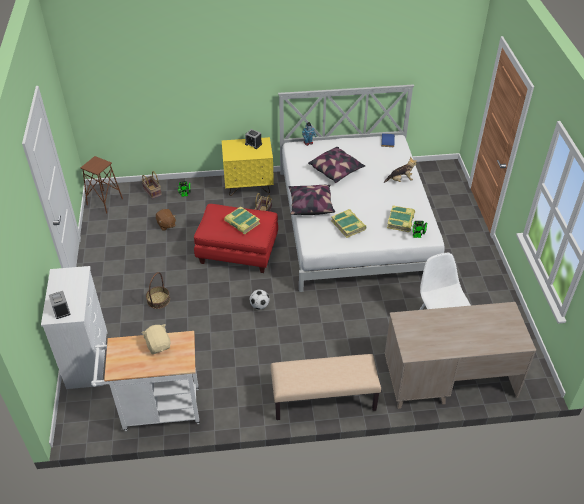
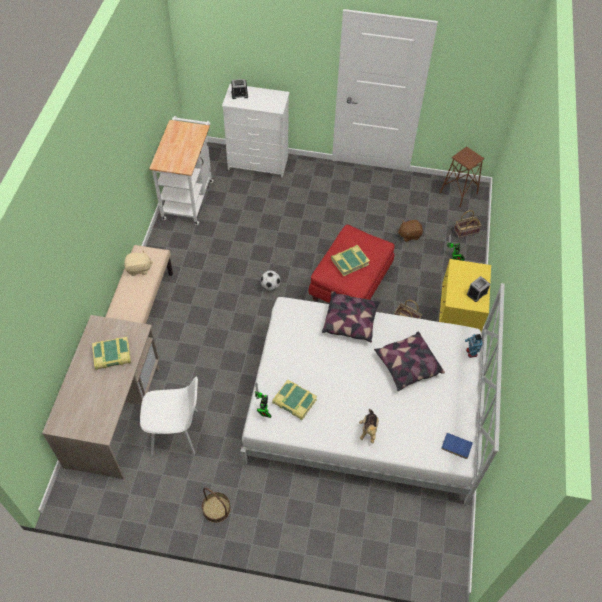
camera: 105 degrees right, 10 degrees up
beige plush toy [141,324,170,354] -> beige plush toy moved to [124,250,153,276]
basket [146,272,170,309] -> basket moved to [202,488,231,523]
book [331,209,367,238] -> book moved to [92,337,131,370]

